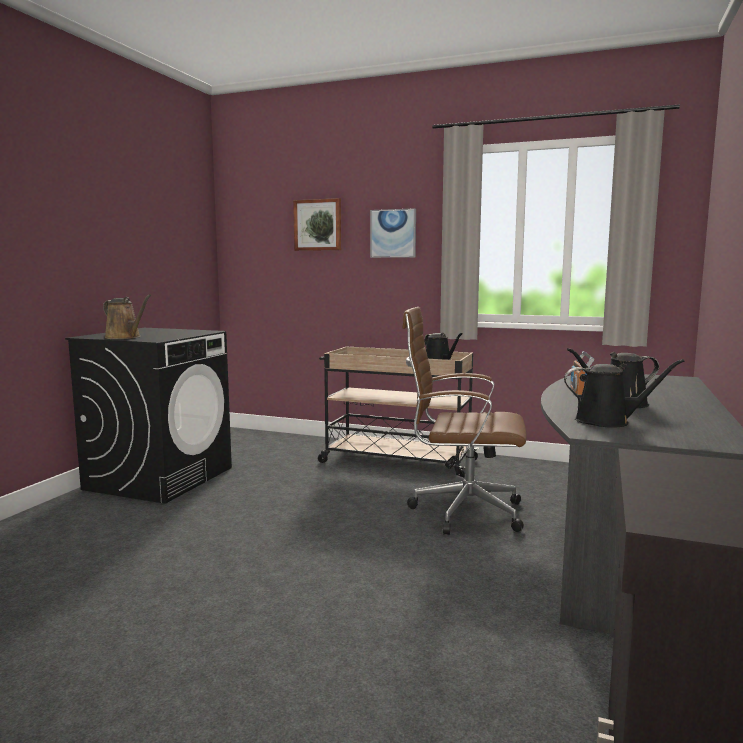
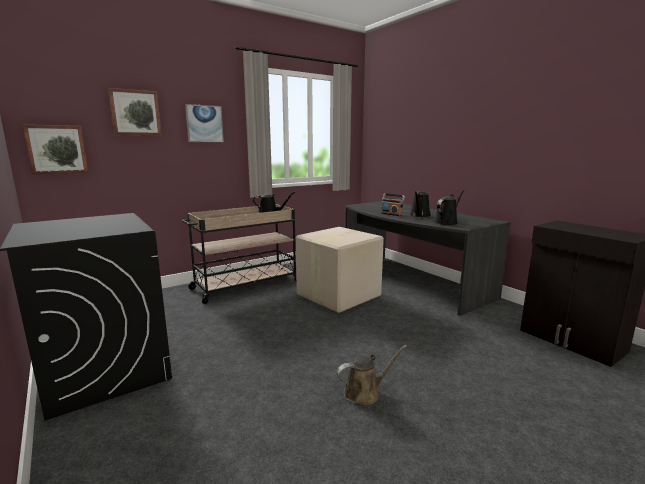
camera: 55 degrees left, 5 degrees up
brown watering can [103,294,151,339] -> brown watering can moved to [337,345,407,405]
brown office chair [402,307,527,535] -> cardboard box [296,227,384,313]
none -> picture [23,125,88,175]

